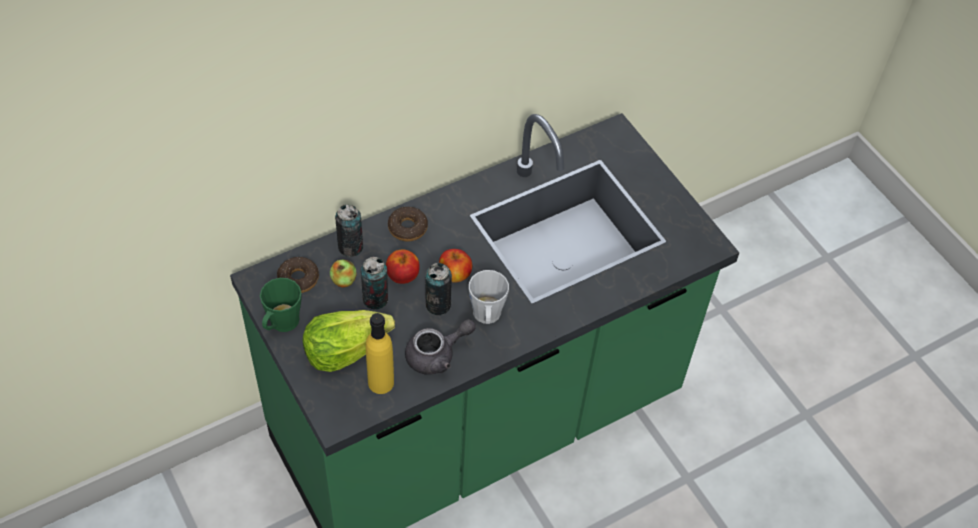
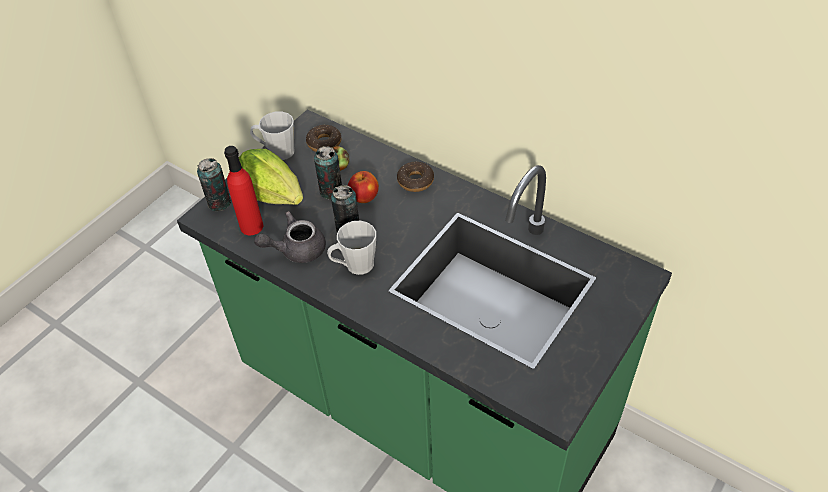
camera: 70 degrees right, 5 degrees down
green mug [260,278,301,332] -> grey mug [250,111,295,160]
can [335,204,364,257] -> can moved to [197,158,231,211]
yellow bottle [366,313,394,394] -> red bottle [224,146,264,235]
grey teapot [405,319,476,375] -> grey teapot turned 120 degrees clockwise [254,211,326,263]
apple [439,249,472,283] -> none

